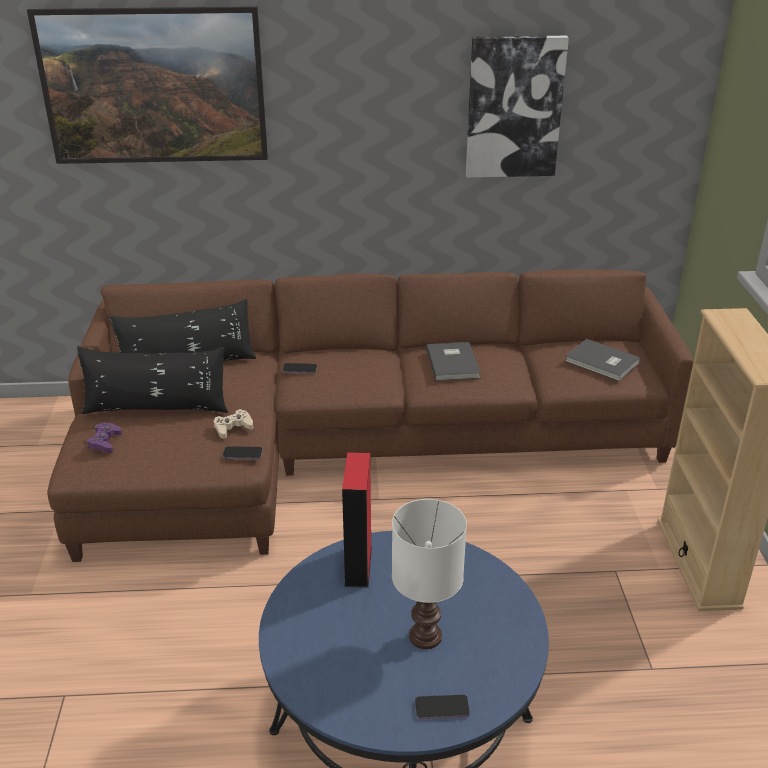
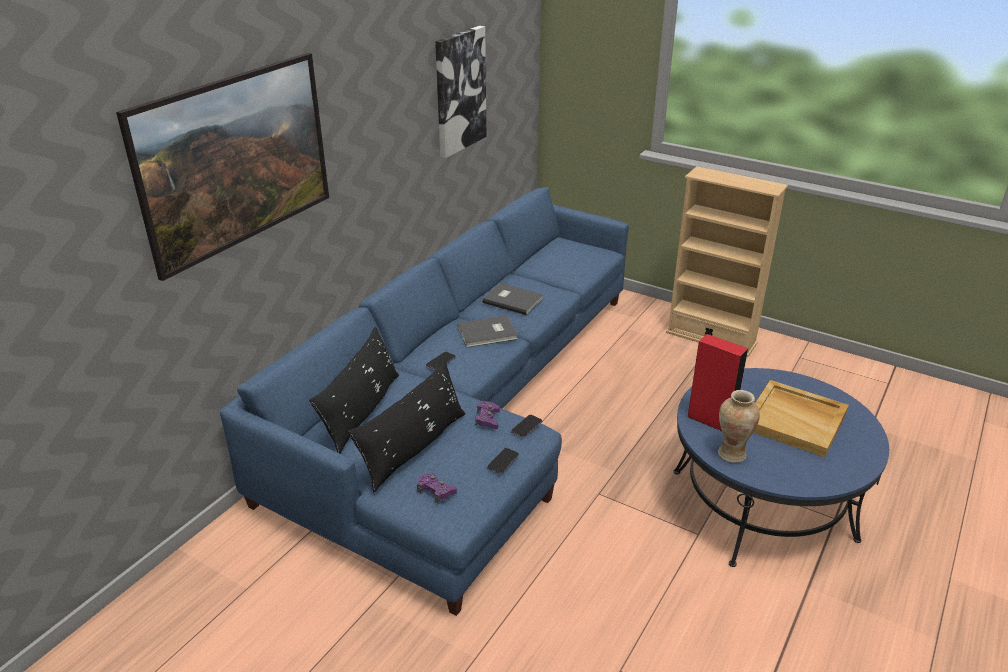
camera: 55 degrees left, 0 degrees up
brown sofa [47,270,693,562] -> blue sofa [220,187,629,616]
beige game controller [214,409,253,439] -> purple game controller [476,401,500,429]
white table lamp [392,499,467,649] -> beige tray [753,380,849,458]
phone [415,694,470,720] -> phone moved to [487,448,519,474]
grey book [565,339,640,381] -> grey book moved to [457,315,518,347]
none -> vase [718,390,760,463]

